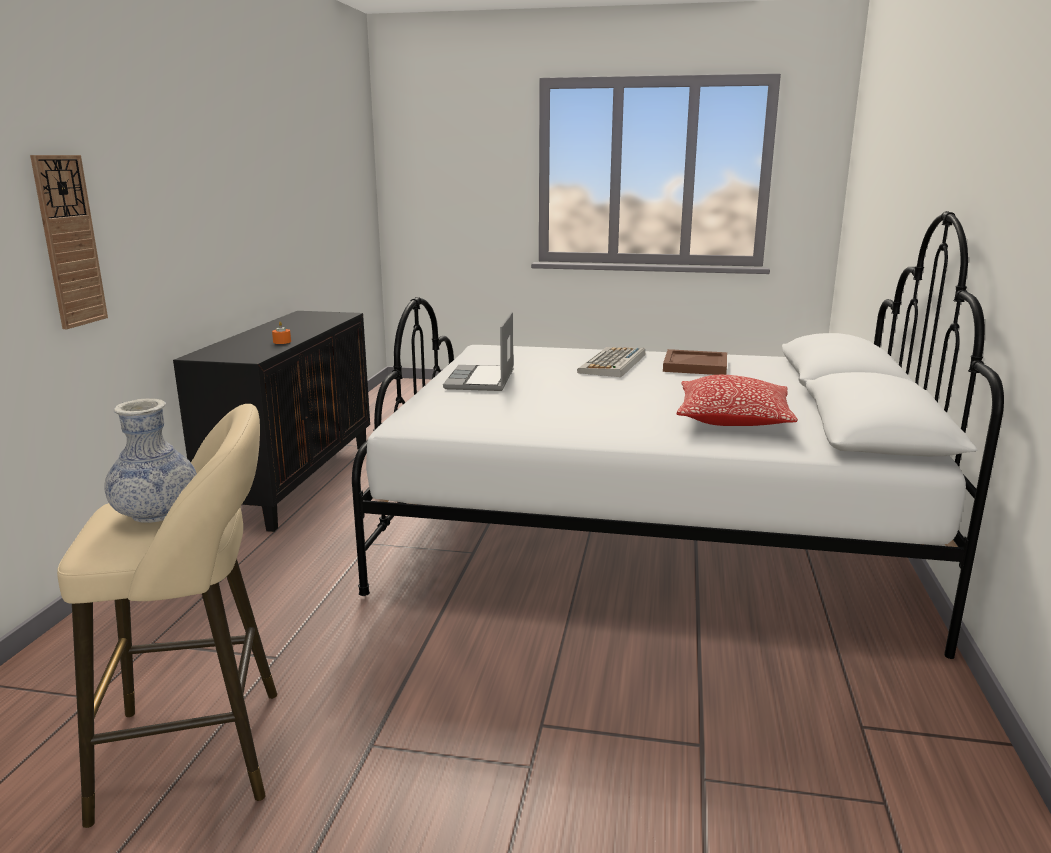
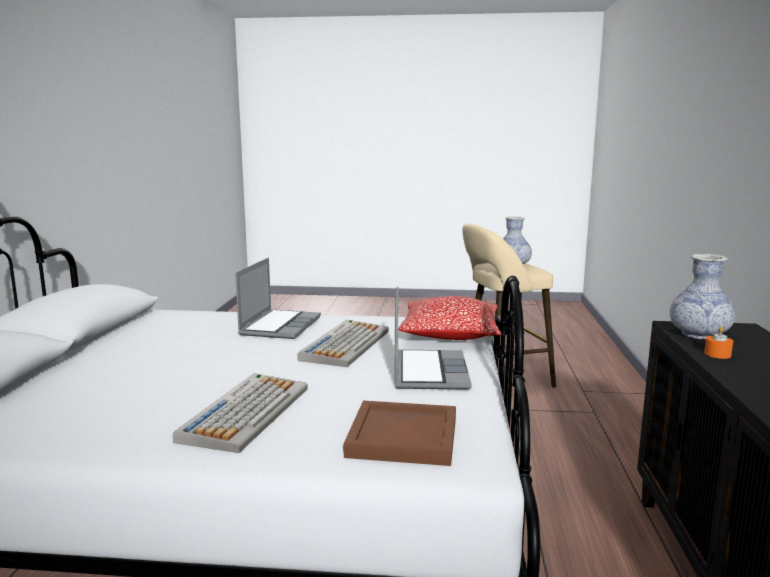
camera: 175 degrees right, 5 degrees down
wall clock [30,155,108,329] -> none
brown tray [663,349,727,375] -> brown tray moved to [343,400,456,466]
pillow [677,375,798,426] -> pillow moved to [398,296,501,340]
none -> laptop [235,258,321,339]
none -> keyboard [297,320,389,367]
none -> vase [670,254,736,339]

